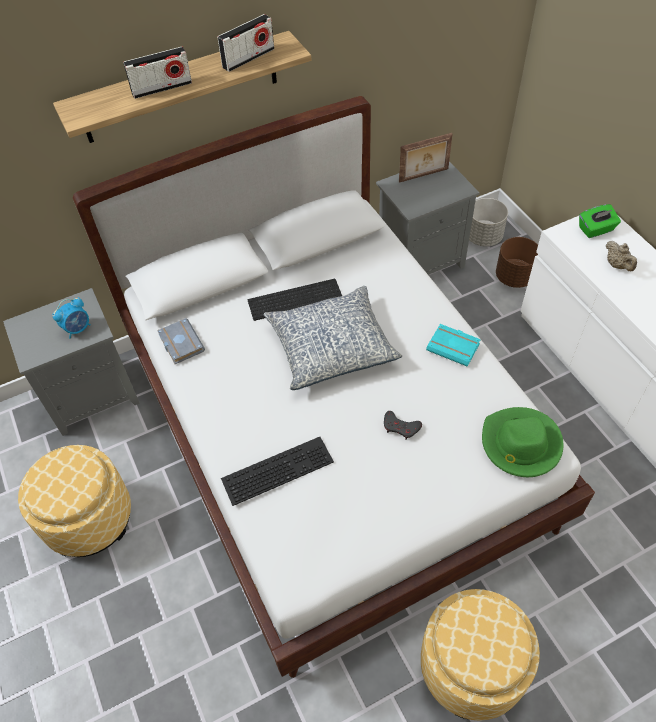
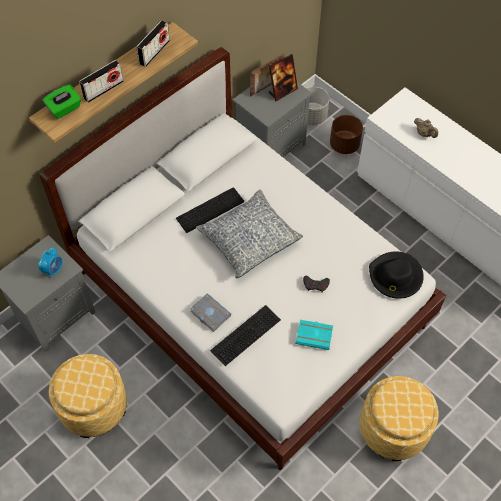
camera: 20 degrees left, 5 degrees up
grey book [157,318,205,364] -> grey book moved to [190,294,231,332]
turquoise book [426,324,481,367] -> turquoise book moved to [296,320,333,350]
green hat [482,407,564,477] -> black hat [369,251,424,299]
green tissue box [579,204,621,238] -> green tissue box moved to [43,85,81,119]
none -> picture frame [269,54,298,101]

